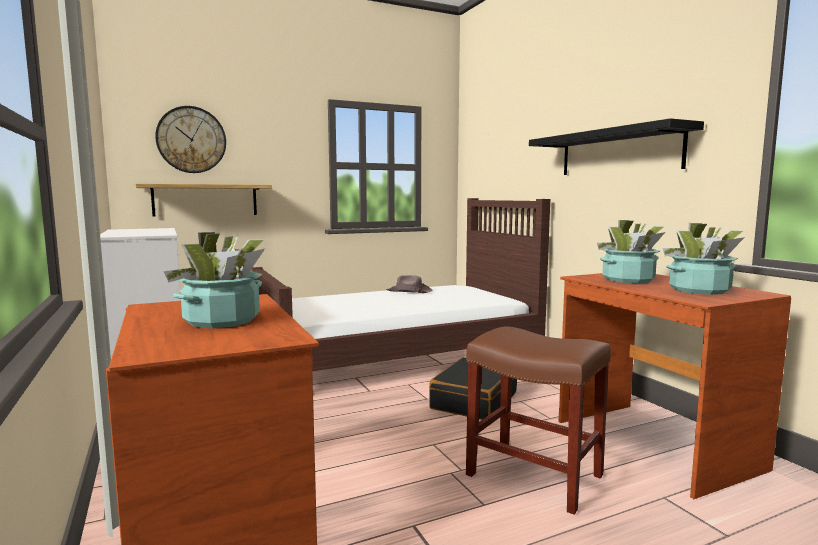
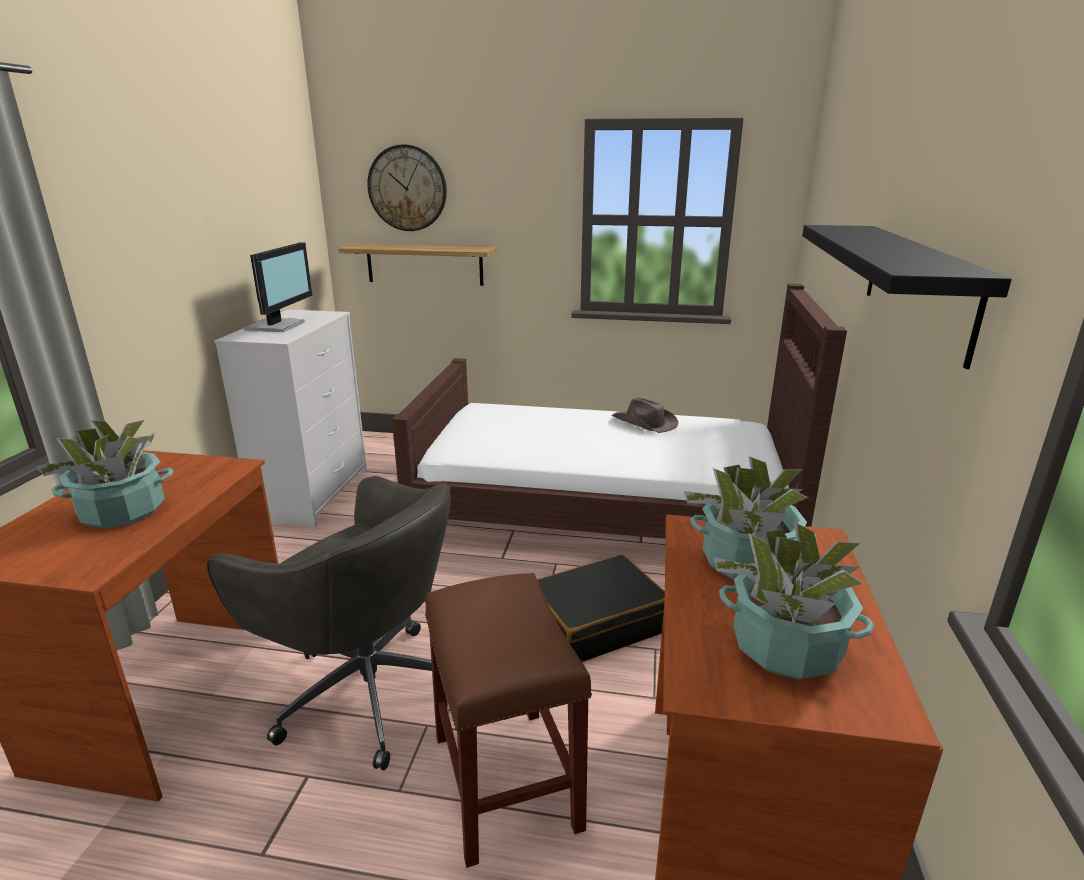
camera: 35 degrees right, 15 degrees up
none -> grey office chair [207,476,451,770]
none -> monitor [244,242,312,332]

